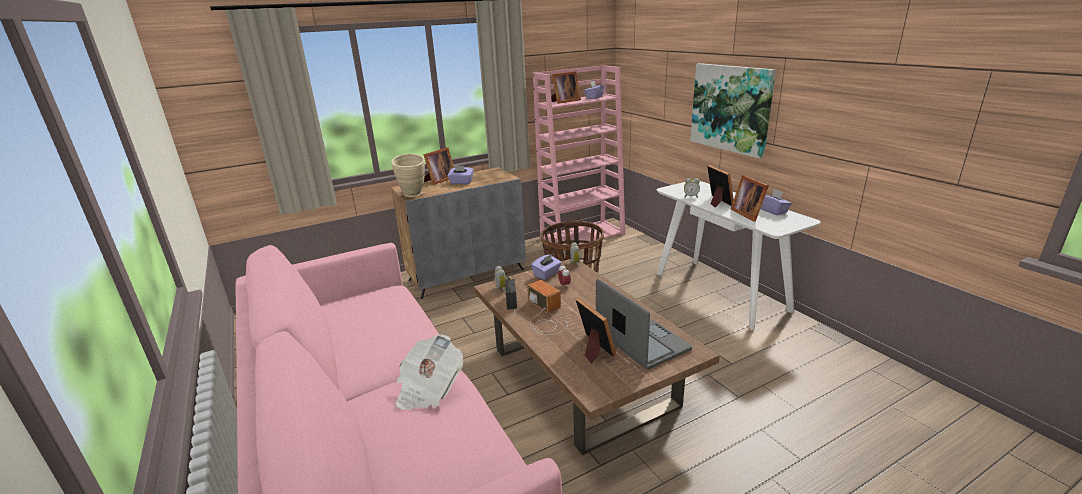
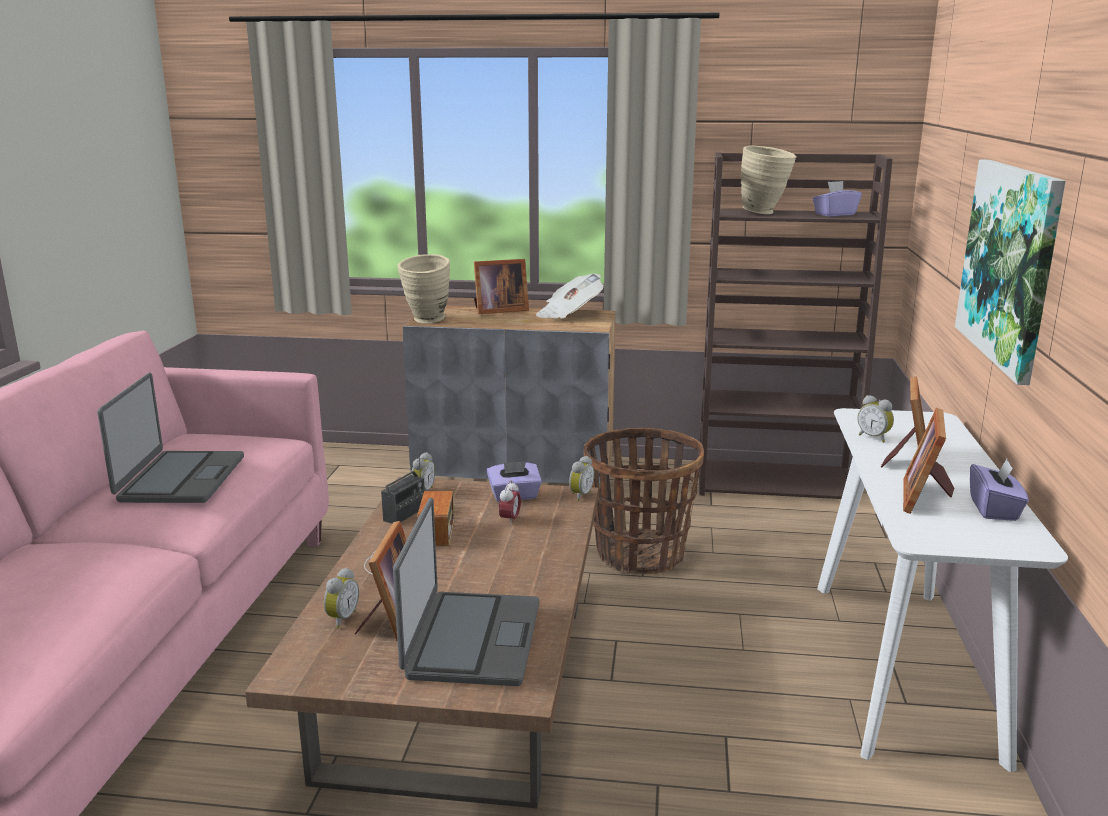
camera: 35 degrees right, 5 degrees down
newspaper [396,335,463,410] -> newspaper moved to [536,273,604,319]
purple tissue box [448,165,474,184] -> none
pink bookcase [533,65,625,245] -> brown bookcase [699,153,893,499]
picture frame [551,71,581,104] -> beige vase [741,145,797,214]
none -> laptop [97,373,244,503]
none -> alarm clock [324,568,359,628]

